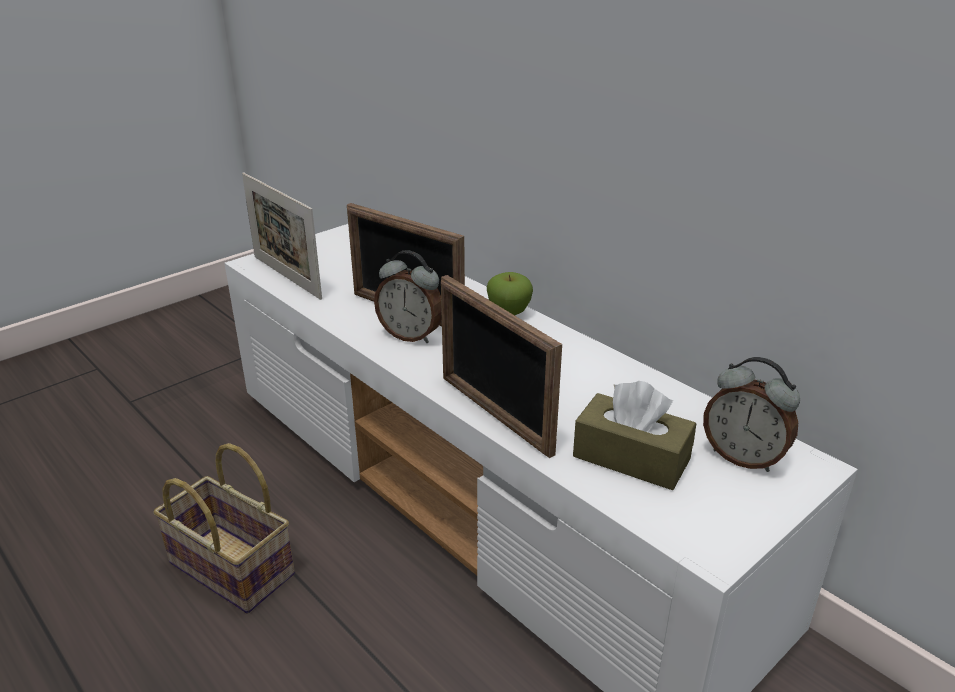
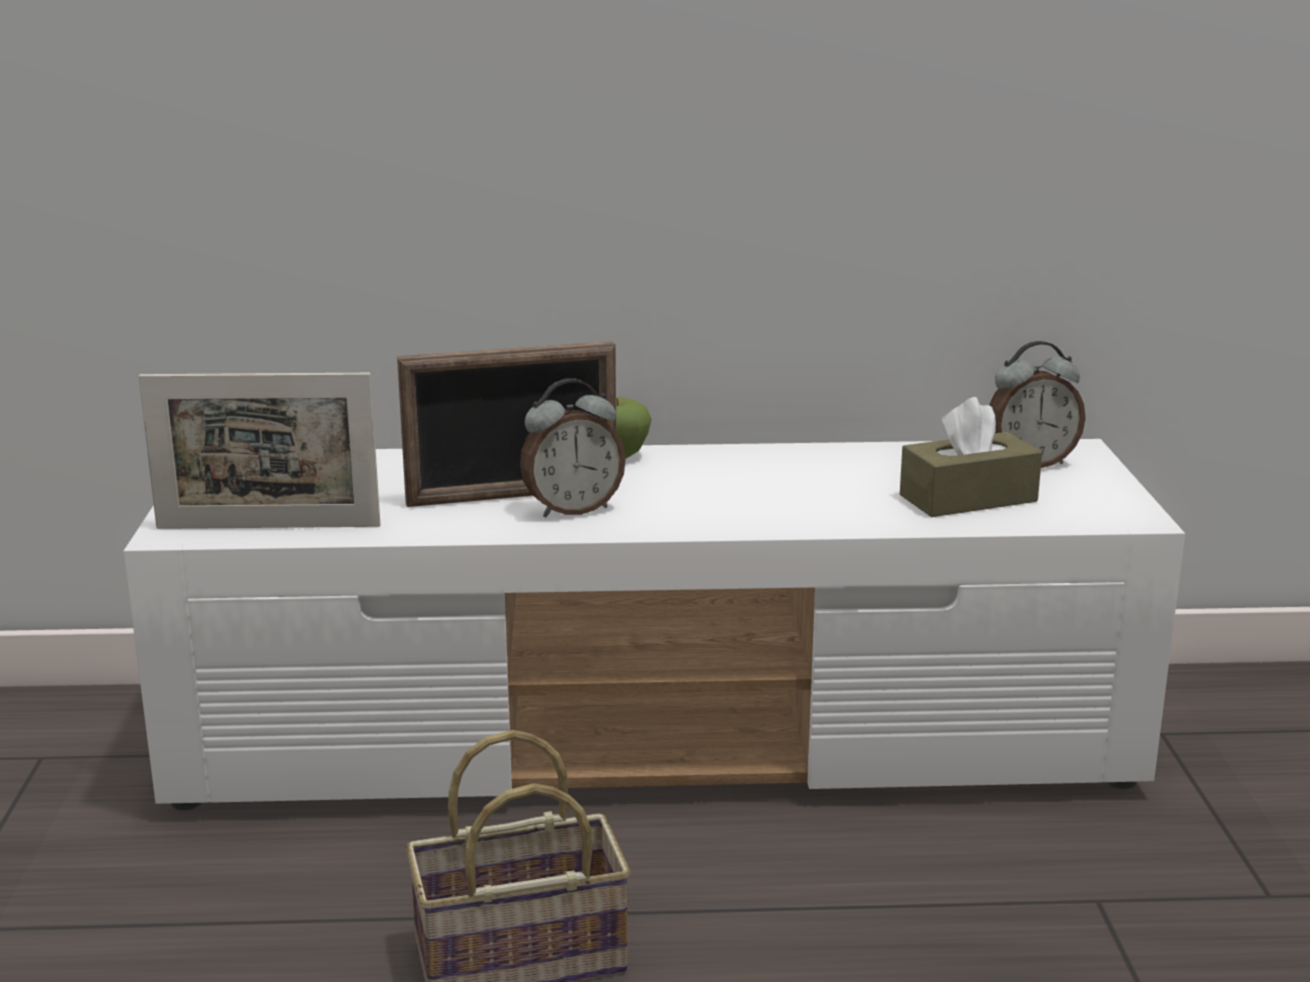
camera: 50 degrees left, 10 degrees down
picture frame [441,275,562,458] -> none

